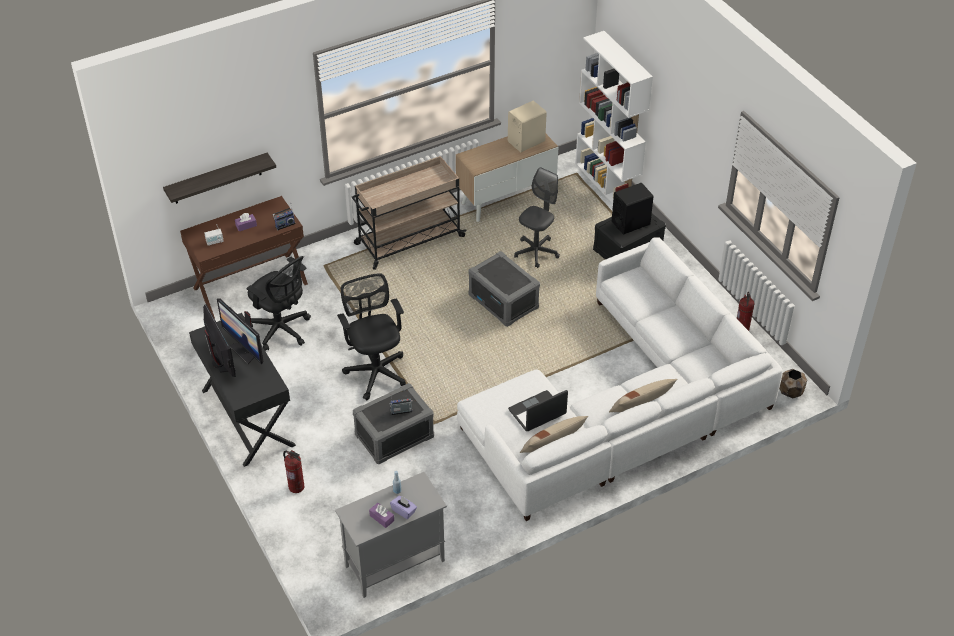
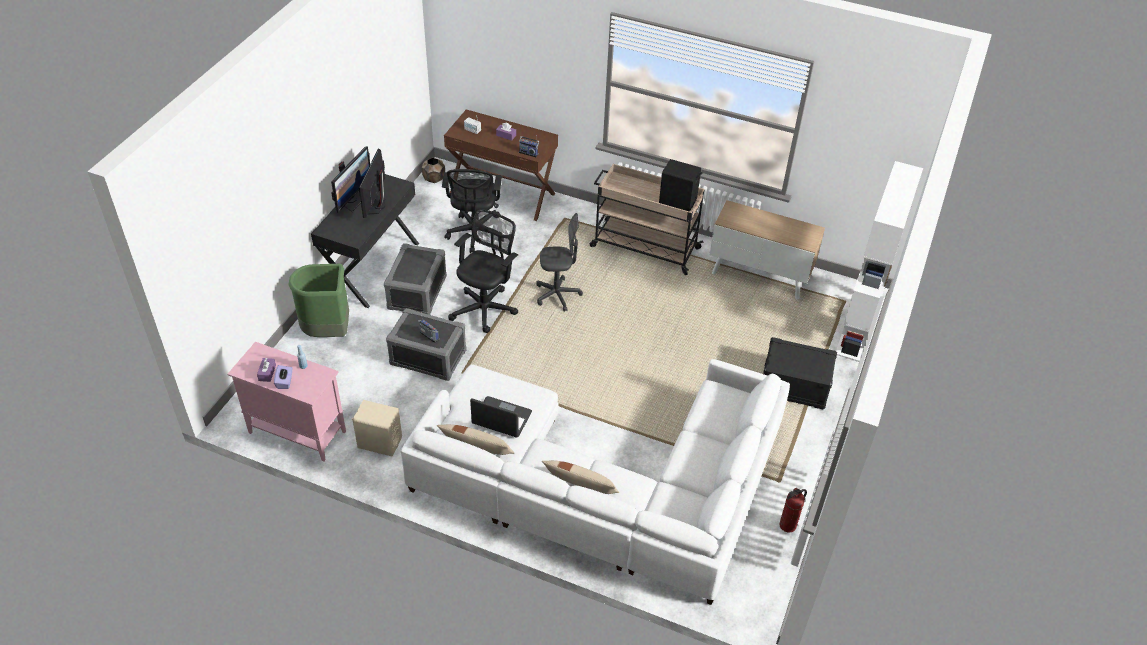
camera: 50 degrees right, 0 degrees up
shelf [163,153,276,204] -> none
fire extinguisher [283,450,305,493] -> green trash can [289,264,349,337]
grey cabinet [335,472,447,598] -> pink cabinet [227,342,346,462]
grey storage box [468,251,540,327] -> grey storage box moved to [384,243,447,315]
beige speaker [508,101,547,152] -> beige speaker moved to [352,400,402,456]
grey office chair [514,168,560,268] -> grey office chair moved to [536,213,583,312]
black speaker [612,183,653,235] -> black speaker moved to [659,159,703,212]
brown planter [779,369,807,398] -> brown planter moved to [422,158,445,183]

